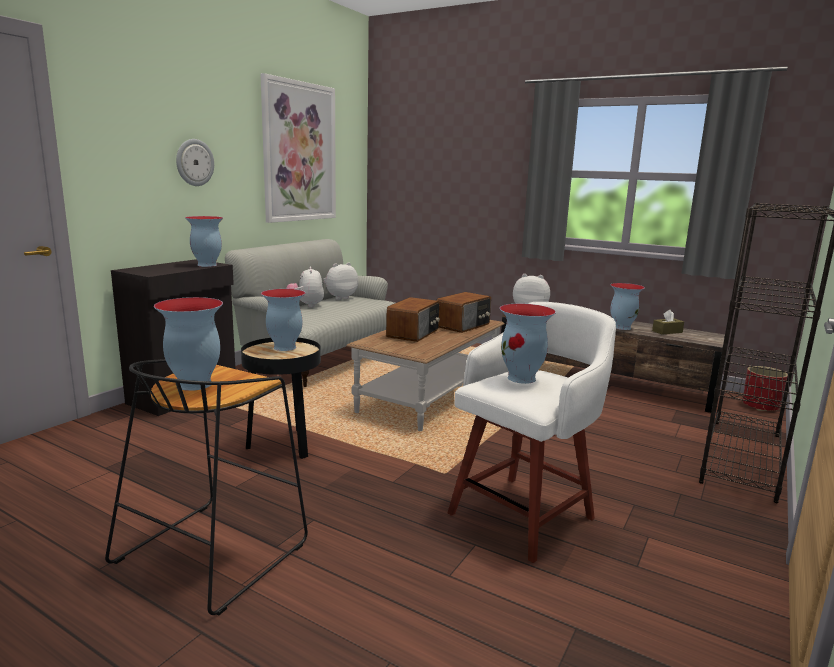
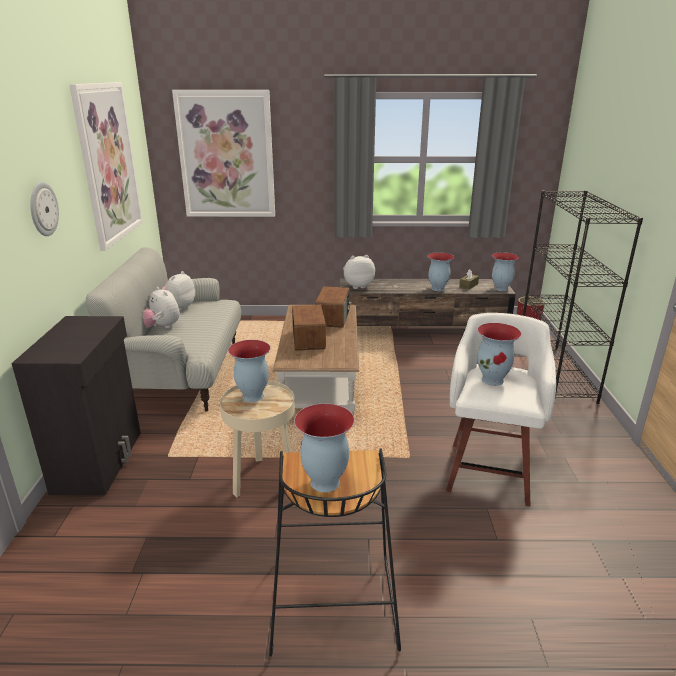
camera: 30 degrees left, 10 degrees up
vase [185,216,223,267] -> vase moved to [492,252,519,291]
black side table [241,338,321,459] -> beige side table [220,381,295,497]
none -> picture [172,90,275,217]

